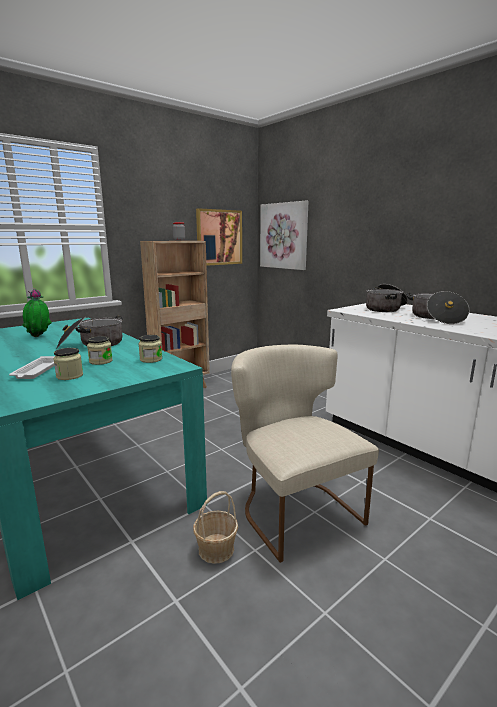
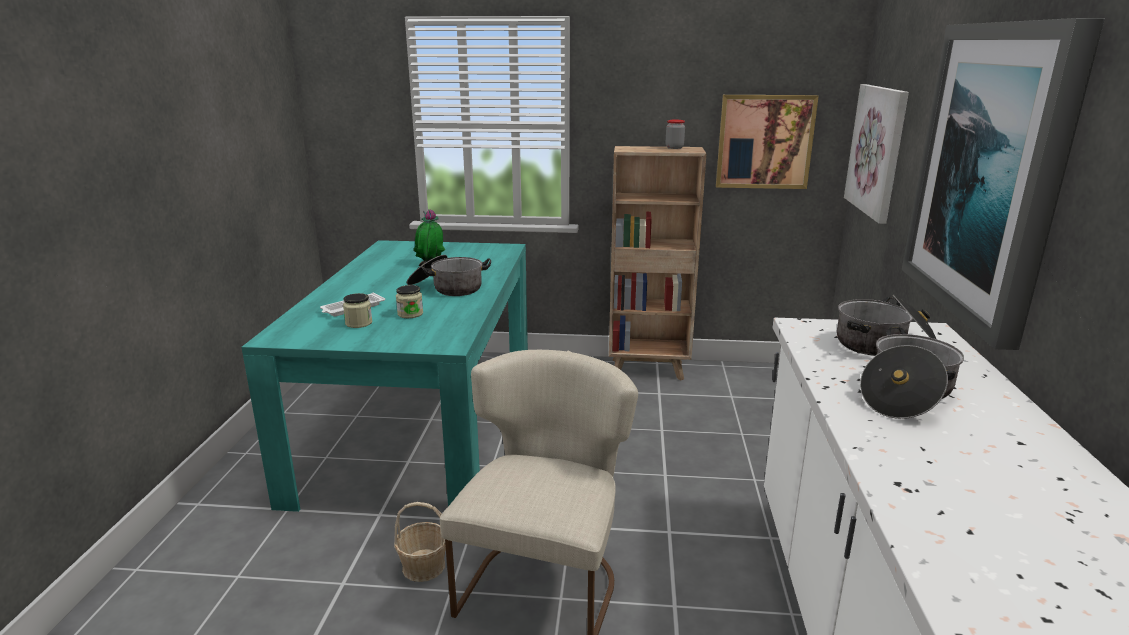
camera: 45 degrees right, 5 degrees up
jar [138,335,162,363] -> none
none -> picture [902,18,1105,350]

